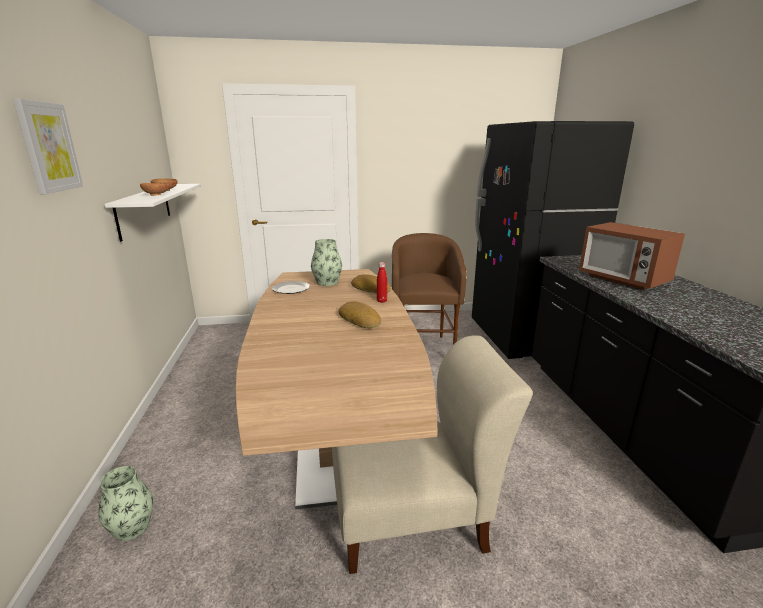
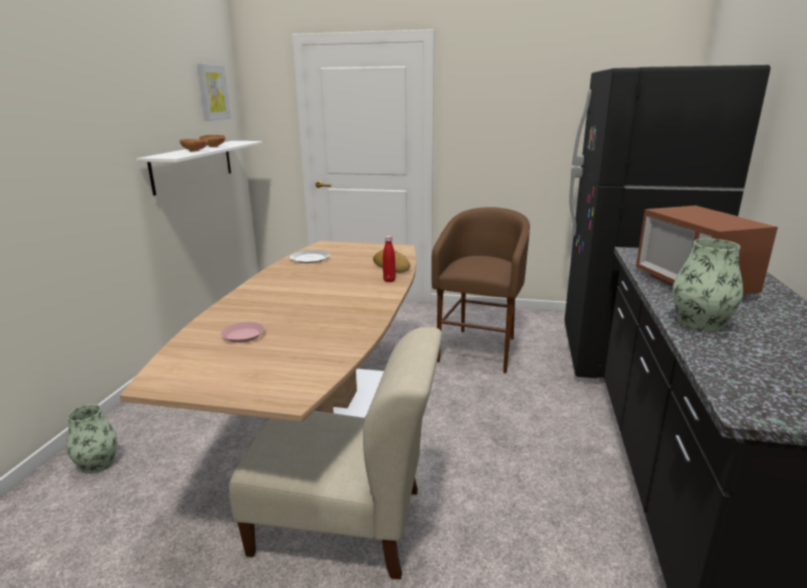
camera: 20 degrees right, 0 degrees up
picture [13,99,83,194] -> picture moved to [197,63,231,121]
vase [311,239,342,286] -> vase moved to [673,238,743,332]
bread [339,301,381,328] -> none
none -> pink plate [221,322,265,343]

